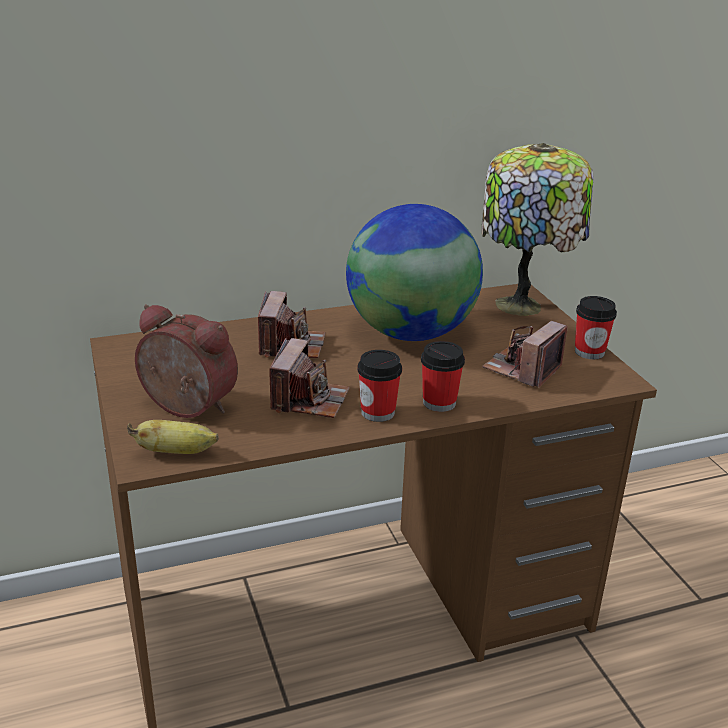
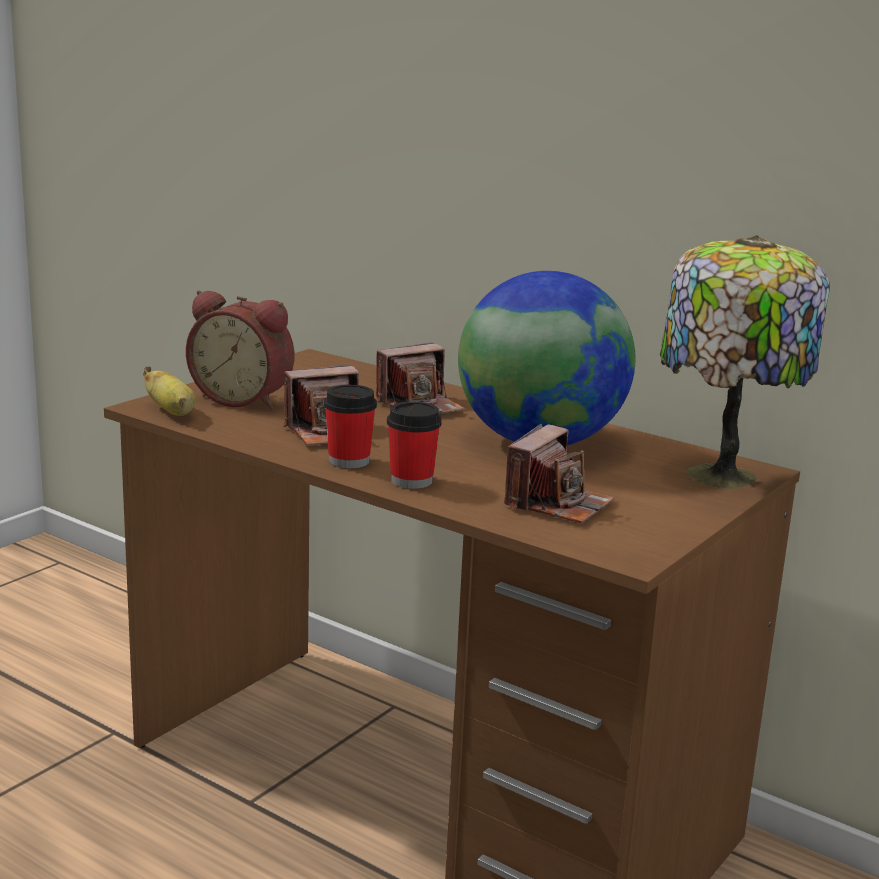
camera: 55 degrees right, 10 degrees down
alarm clock [135,304,238,418] -> alarm clock turned 120 degrees clockwise [186,290,294,409]
camera [482,321,568,388] -> camera turned 120 degrees clockwise [504,424,614,523]
cup [575,296,617,359] -> none

